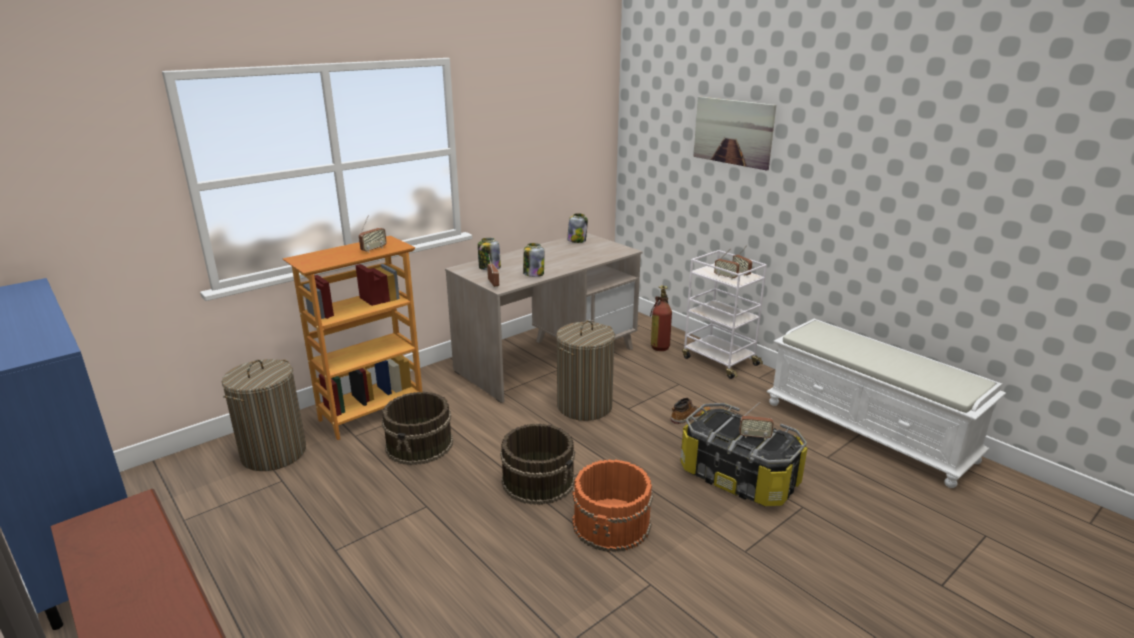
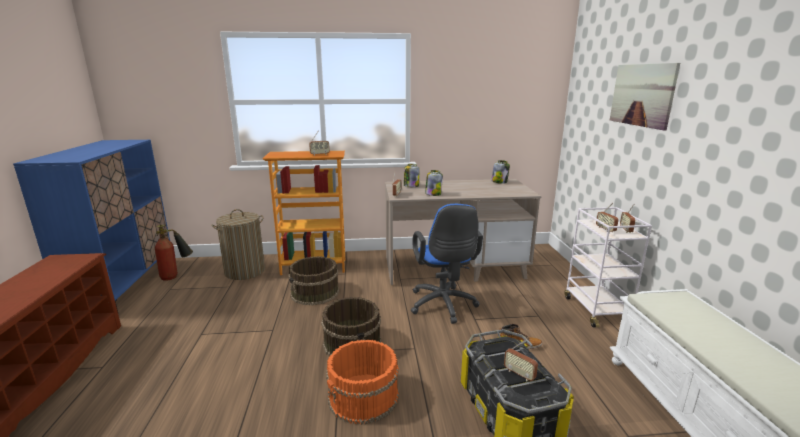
camera: 35 degrees right, 5 degrees down
laundry basket [556,320,615,421] -> blue office chair [411,204,483,324]
fire extinguisher [650,285,672,351] -> fire extinguisher moved to [155,224,193,281]

